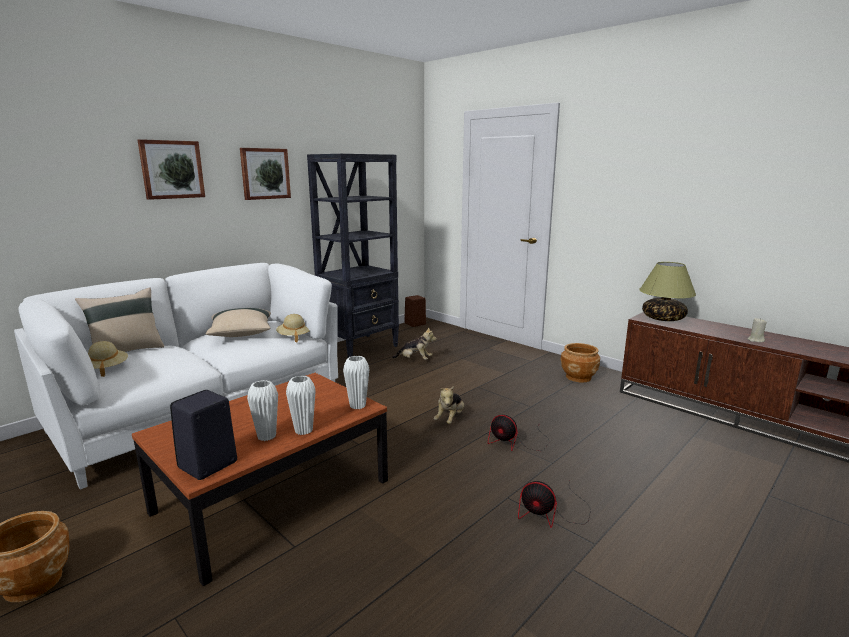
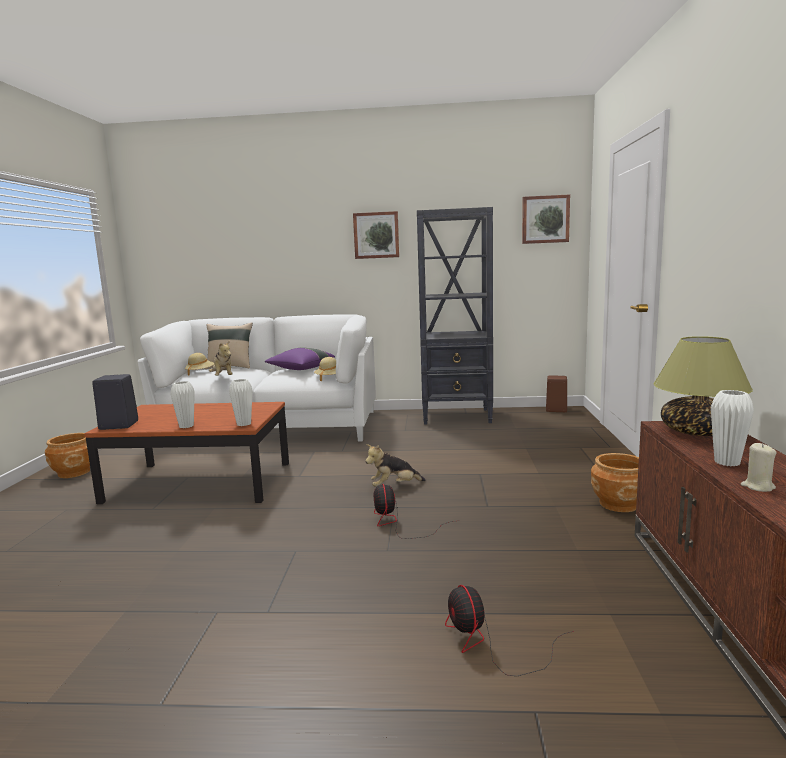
camera: 50 degrees right, 5 degrees down
picture [138,139,205,200] -> picture moved to [522,194,570,244]
beige pillow [206,308,271,337] -> purple pillow [265,348,335,370]
white vase [247,380,278,441] -> white vase moved to [711,390,754,466]
plush toy [392,327,437,360] -> plush toy moved to [209,341,233,376]
fan [518,481,591,528] -> fan moved to [445,585,574,676]

